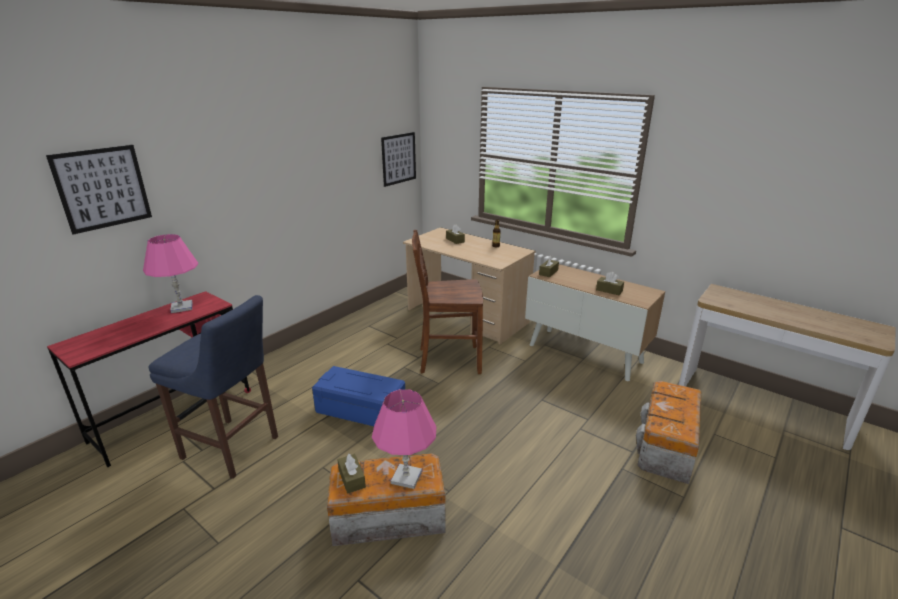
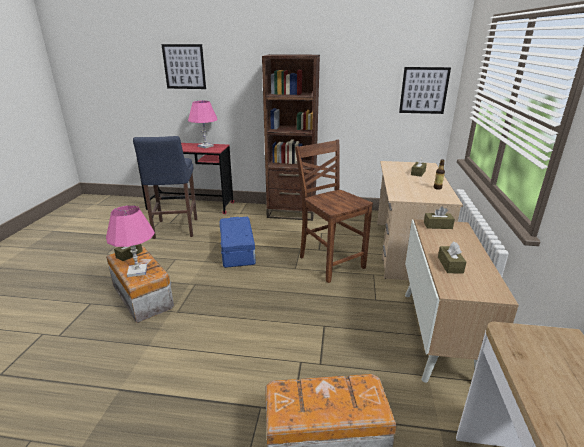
camera: 60 degrees right, 0 degrees up
none -> brown bookcase [262,54,320,221]

